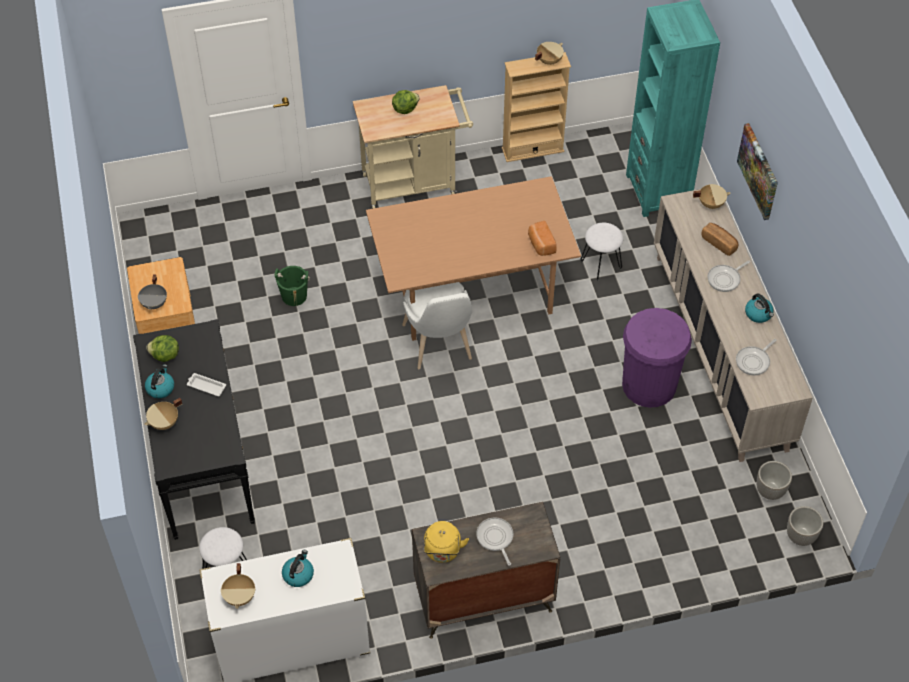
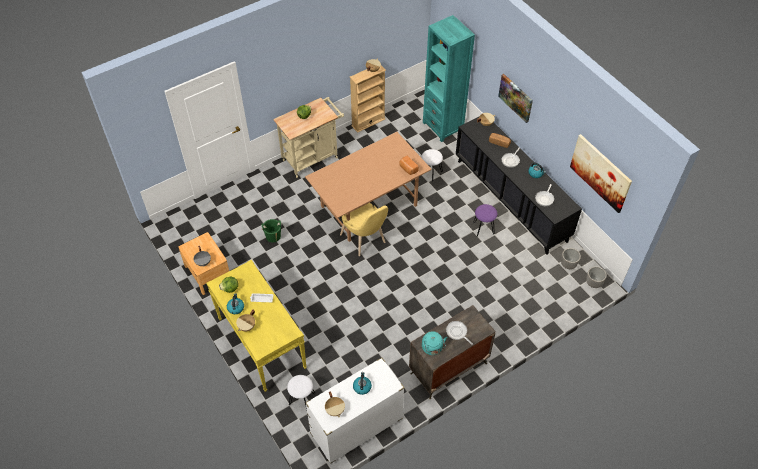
camera: 20 degrees left, 0 degrees up
black console table [133,319,255,540] -> yellow console table [206,260,307,392]
white chair [402,282,472,369] -> yellow chair [340,203,388,256]
yellow kettle [423,521,469,563] -> turquoise kettle [422,331,447,355]
purple trash can [622,308,692,408] -> purple stool [473,204,497,237]
beige cabinet [654,189,813,462] -> black cabinet [456,117,582,255]
none -> picture [570,134,632,213]

